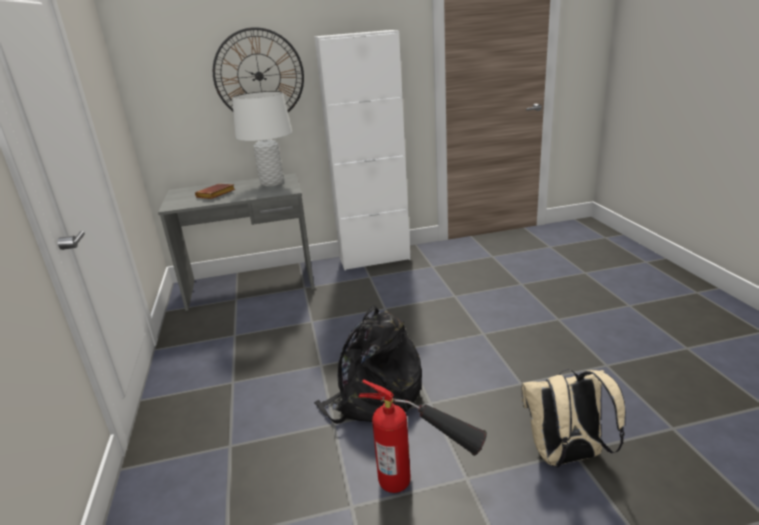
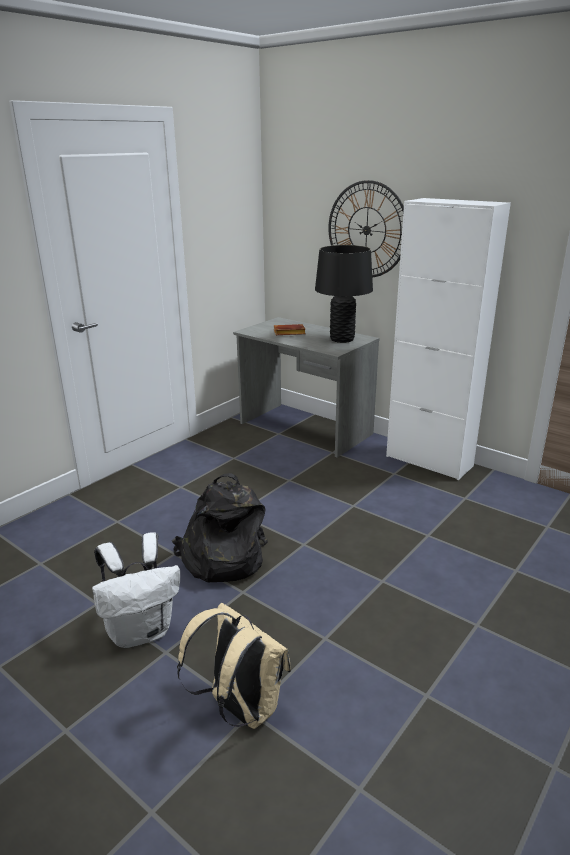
camera: 50 degrees right, 0 degrees up
white table lamp [232,91,292,186] -> black table lamp [315,245,373,343]
fire extinguisher [358,379,487,493] -> white backpack [92,532,180,648]

